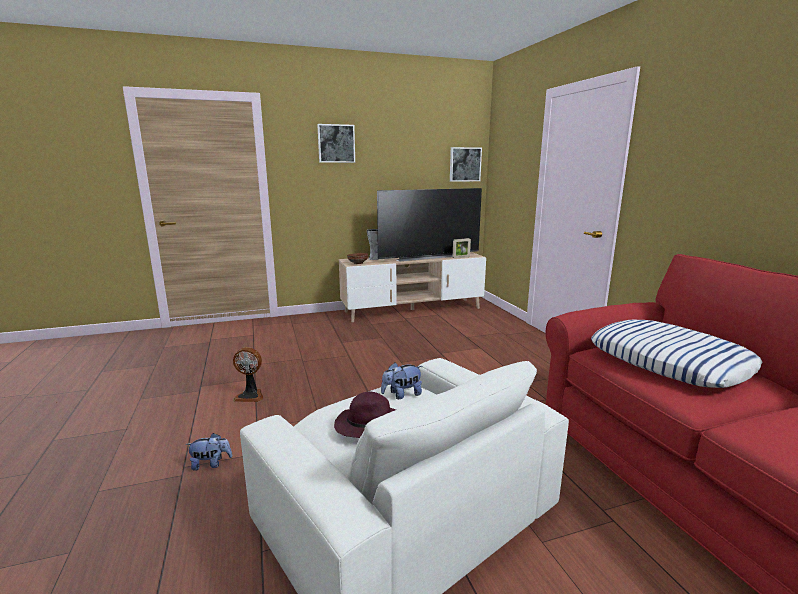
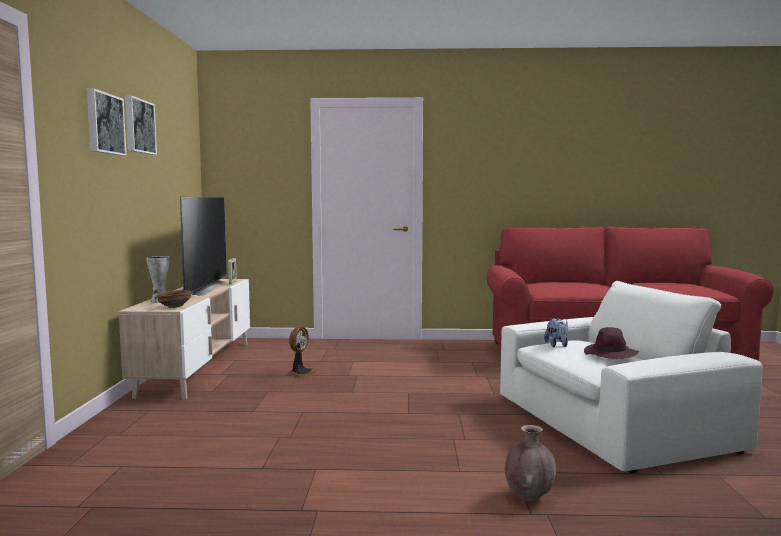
camera: 70 degrees left, 10 degrees down
plush toy [185,433,232,471] -> brown vase [505,425,556,502]
fan [233,347,263,402] -> fan moved to [289,326,317,378]
picture [450,147,482,182] -> picture moved to [125,95,157,155]
pillow [591,320,763,388] -> none

